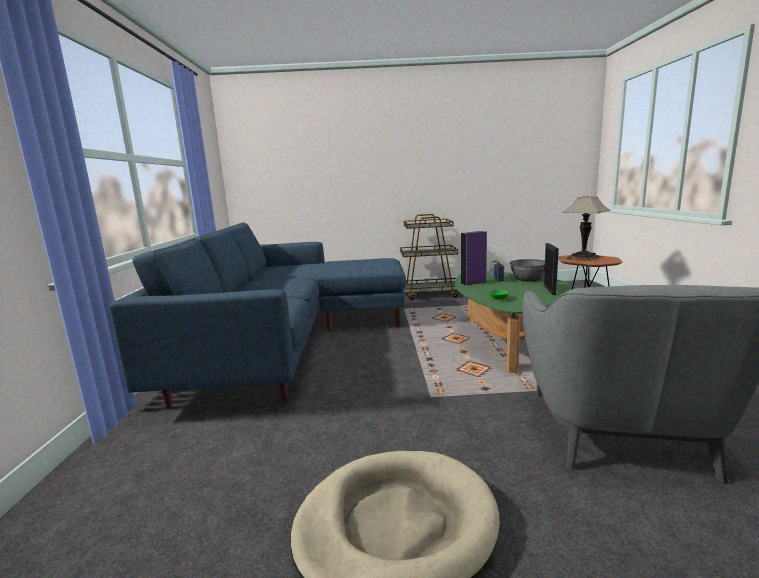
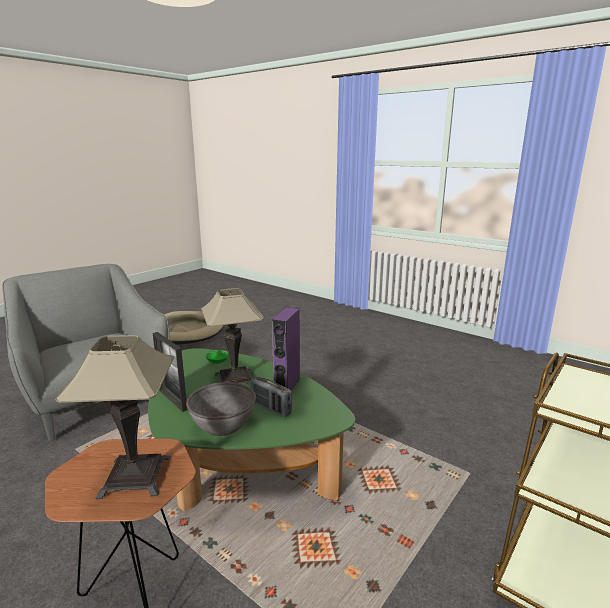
camera: 130 degrees right, 5 degrees up
blue sofa [109,223,406,409] -> none
none -> table lamp [201,288,264,384]

